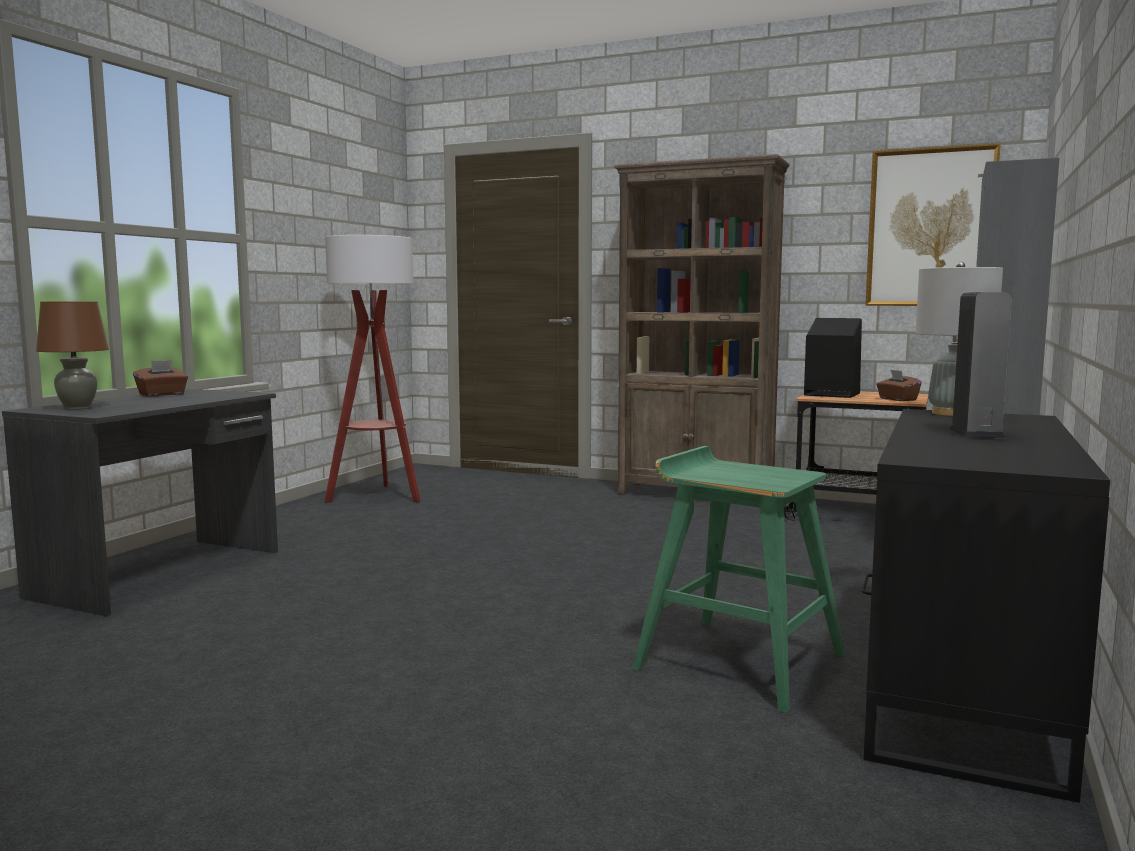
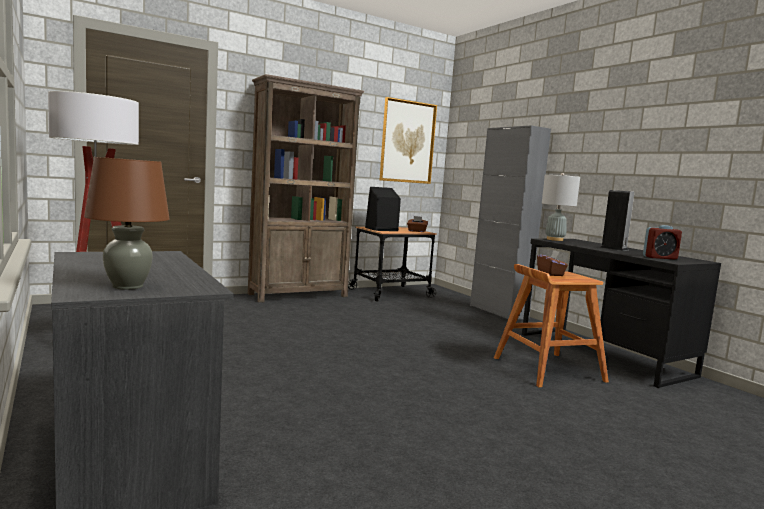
camera: 55 degrees left, 0 degrees up
brown tissue box [133,360,188,396] -> brown tissue box moved to [537,250,568,276]
green stool [632,446,845,713] -> brown stool [494,264,609,387]
none -> alarm clock [643,225,682,260]

